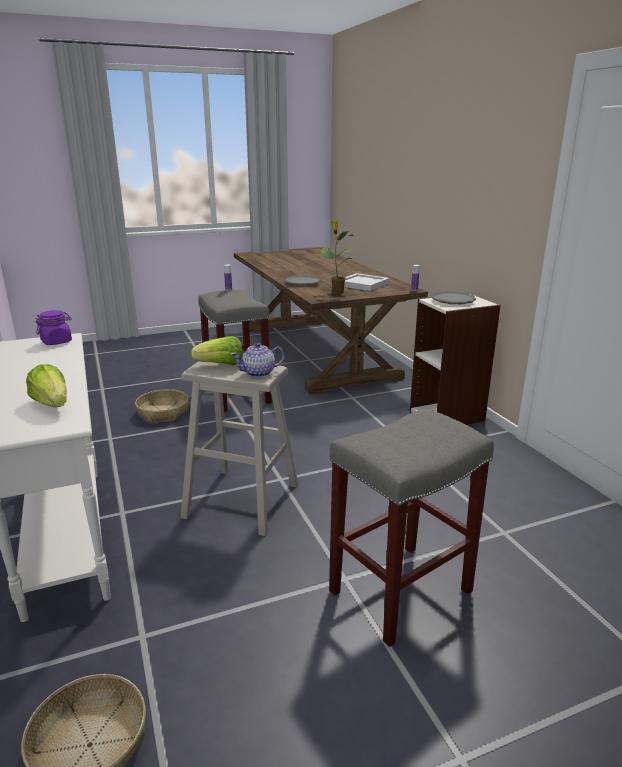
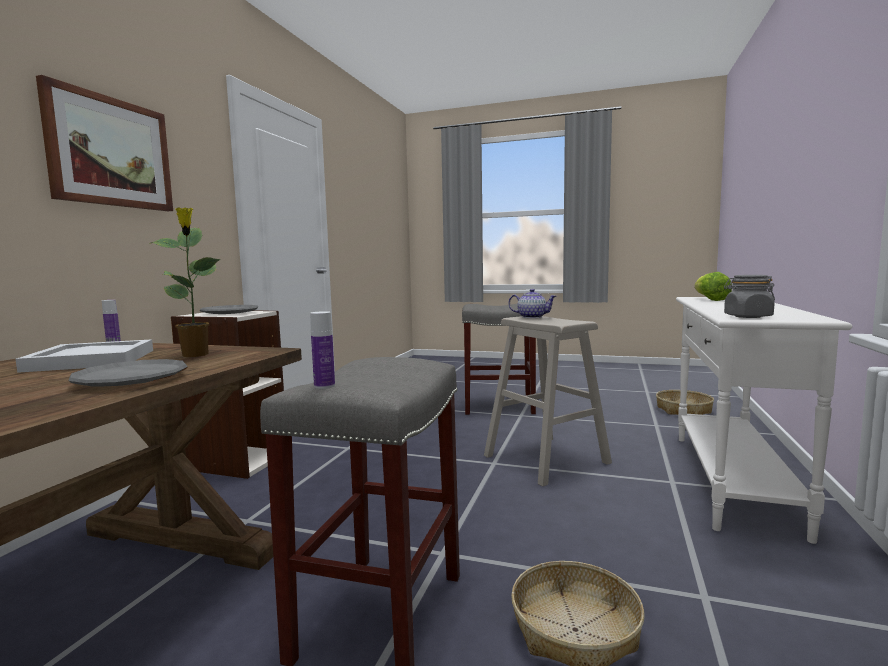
camera: 140 degrees left, 15 degrees down
purple jar [35,310,72,345] -> grey jar [724,275,775,318]
lettuce [191,336,243,366] -> none
none -> picture [36,75,173,211]

